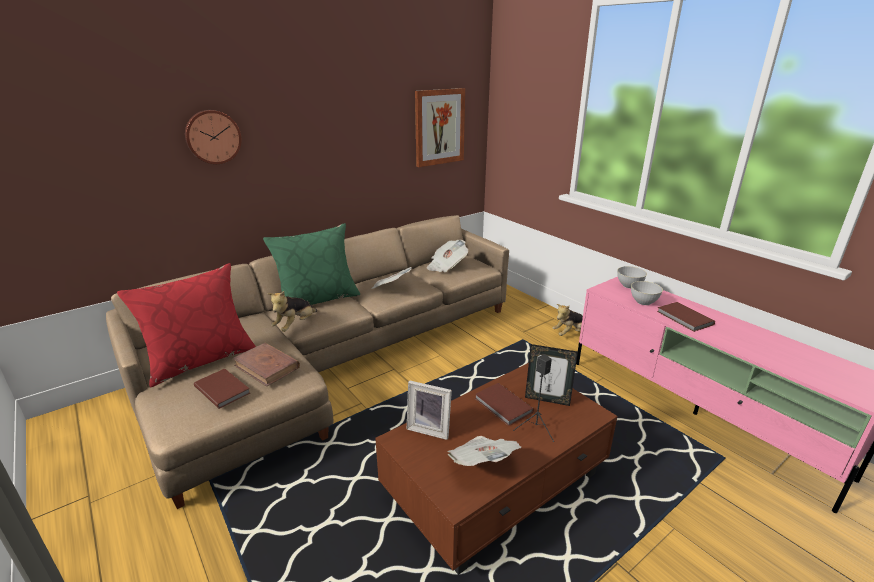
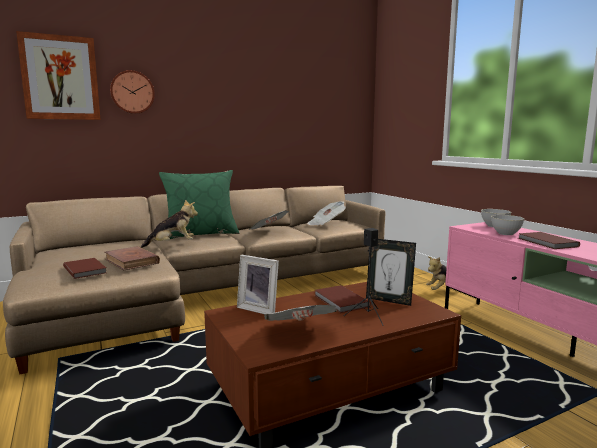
camera: 10 degrees right, 15 degrees down
red pillow [117,263,256,387] -> none
plush toy [268,291,317,332] -> plush toy turned 150 degrees counterclockwise [141,200,198,248]
picture [415,88,465,167] -> picture moved to [16,31,101,120]

